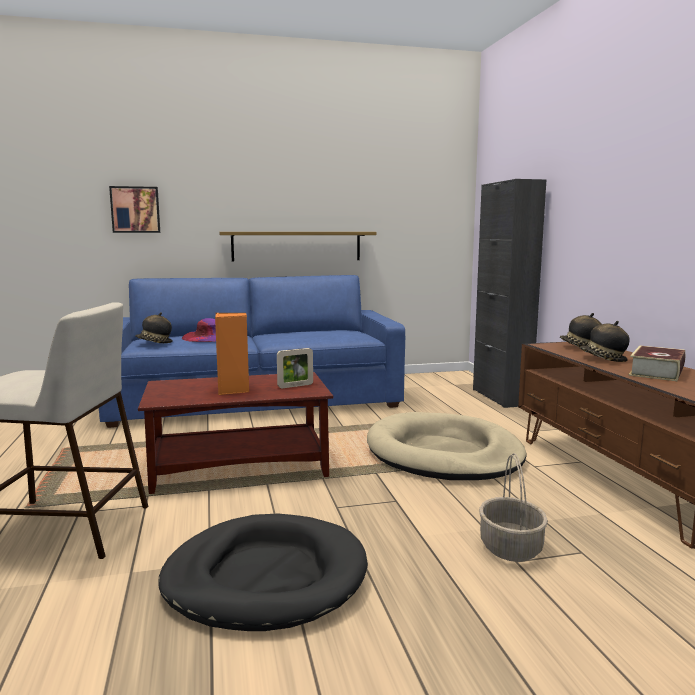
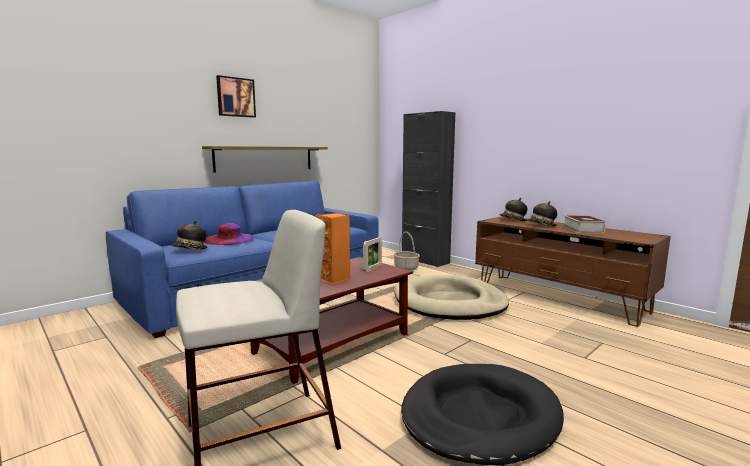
camera: 30 degrees left, 0 degrees up
picture [109,186,160,233] -> picture moved to [216,75,256,118]
basket [479,453,548,562] -> basket moved to [394,231,420,271]

